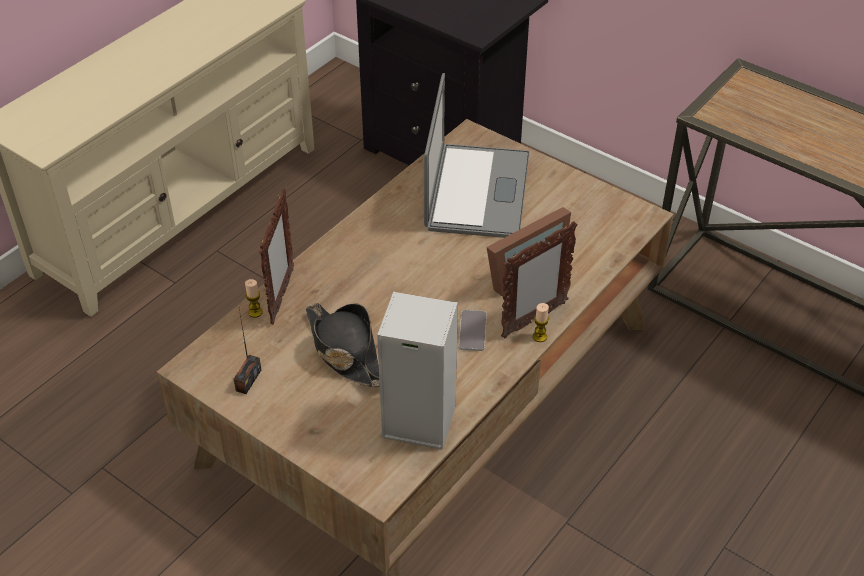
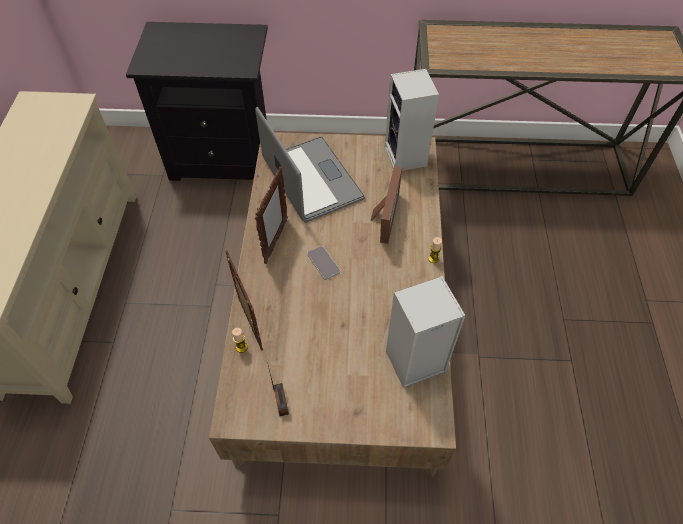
camera: 35 degrees left, 10 degrees up
black hat [306,303,380,387] -> none
phone [459,310,487,351] -> phone moved to [307,246,340,280]
picture frame [501,221,578,338] -> picture frame moved to [255,166,288,264]
none -> speaker [385,69,439,171]

